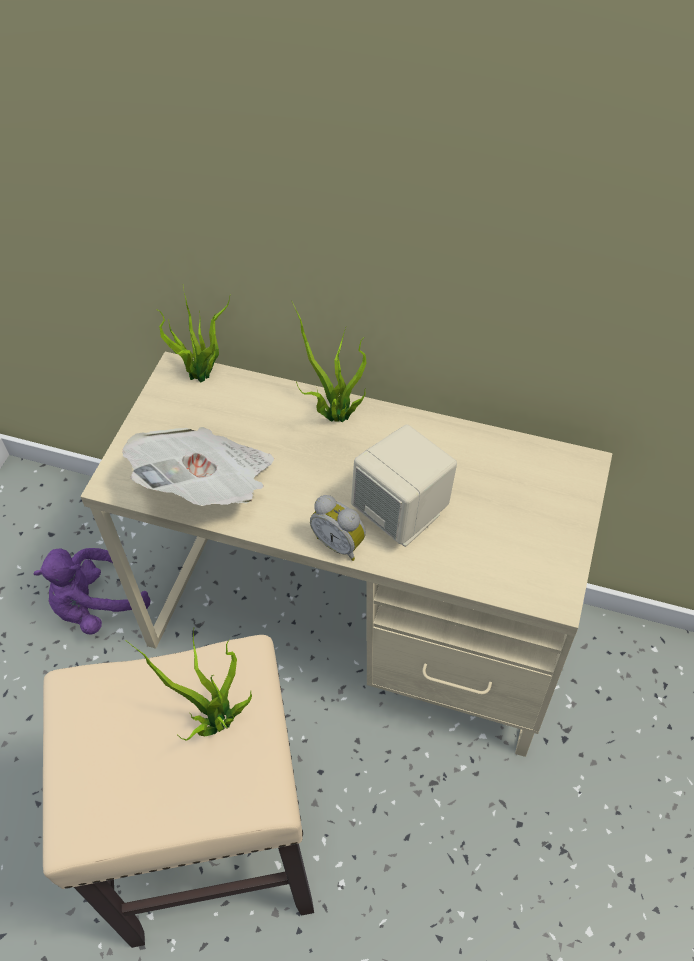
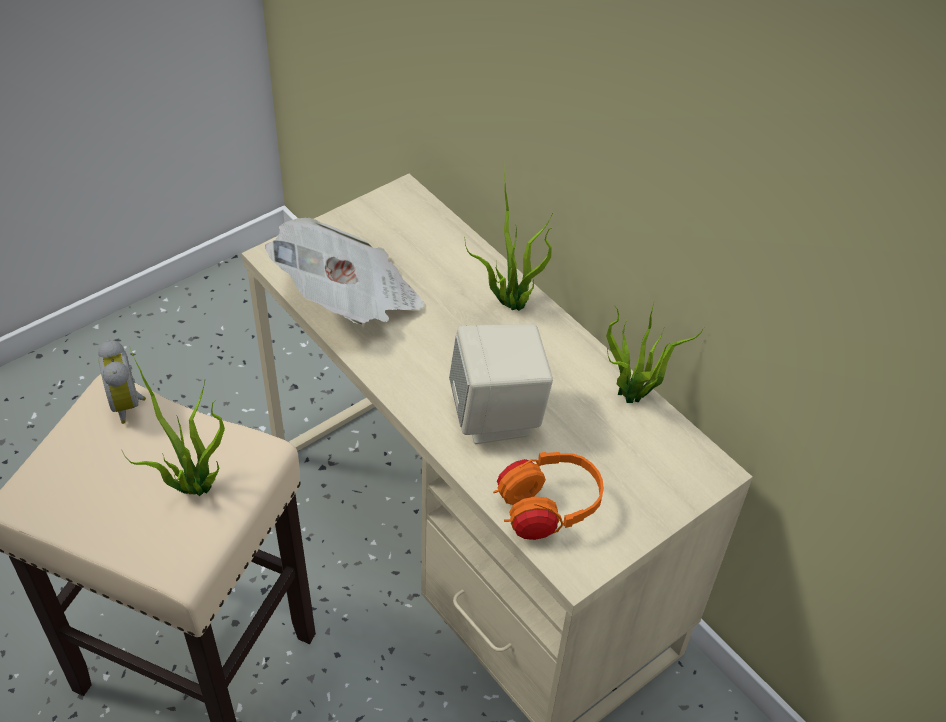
camera: 30 degrees right, 5 degrees down
purple plush toy [34,548,151,635] -> none
potted plant [156,287,230,382] -> potted plant moved to [606,294,704,403]
alarm clock [310,495,366,561] -> alarm clock moved to [98,340,146,424]
none -> orange headphones [493,452,604,540]

